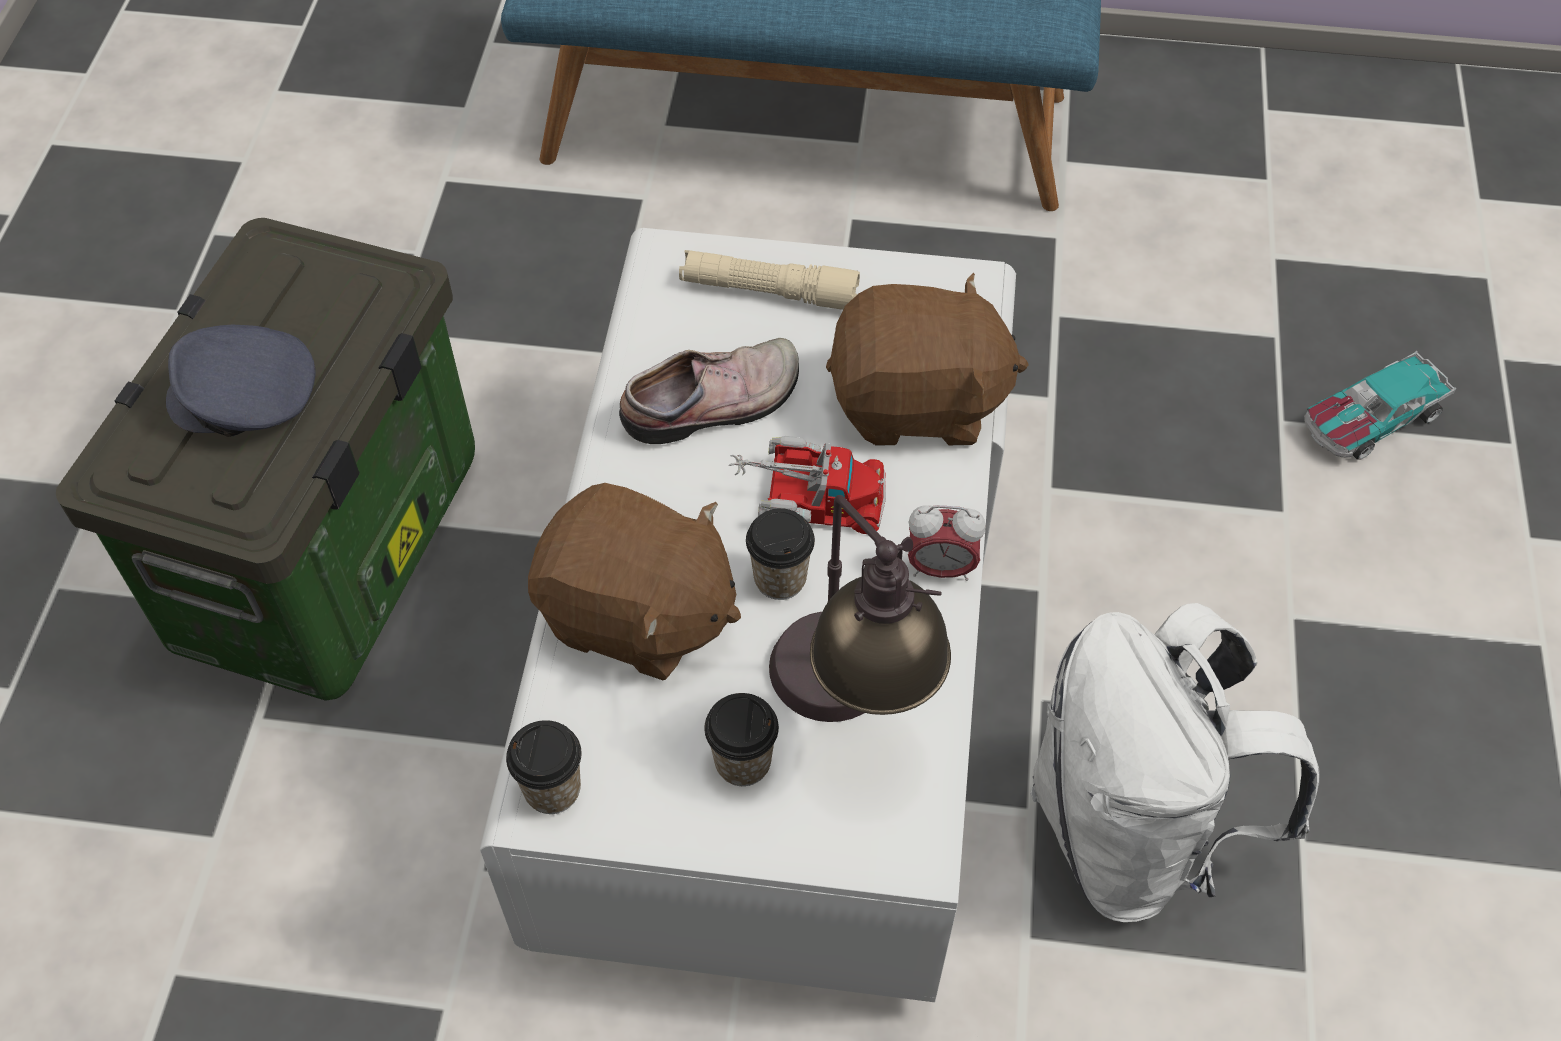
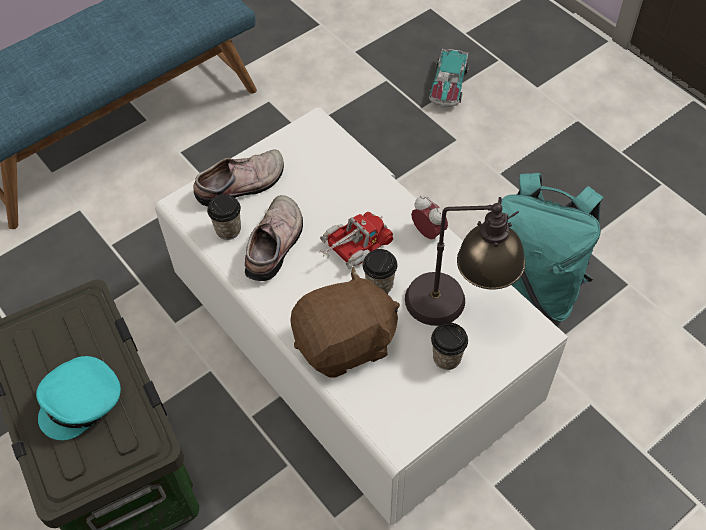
camera: 45 degrees left, 0 degrees up
grey cap [166,325,316,437] -> turquoise cap [36,356,121,440]
cup [506,720,582,814] -> cup moved to [207,194,241,240]
beige flashlight [679,250,860,310] -> shoe [194,149,284,207]
brown plush toy [826,272,1029,446] -> none
alarm clock [908,505,986,581] -> alarm clock turned 90 degrees counterclockwise [411,196,448,240]
white backpack [1030,603,1320,922] -> turquoise backpack [501,173,603,322]

